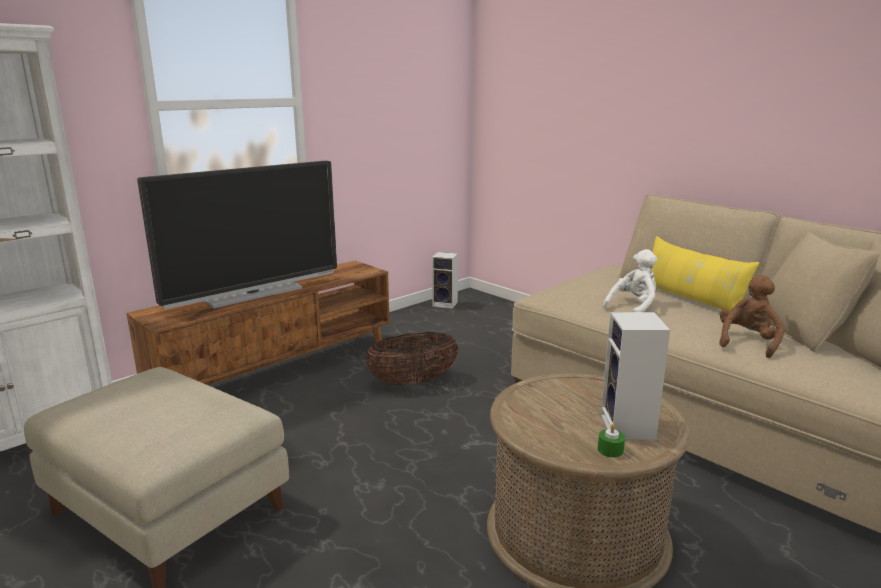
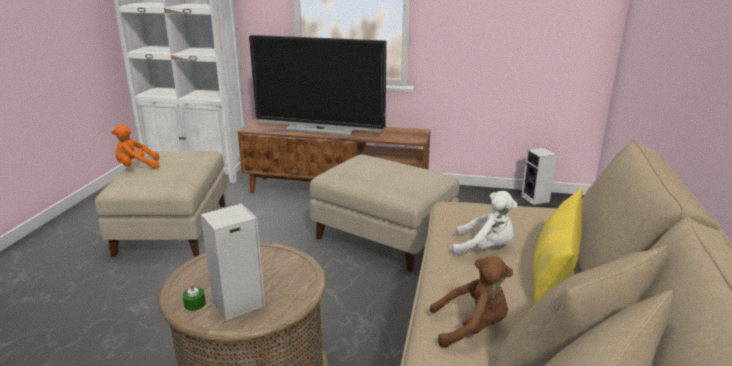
camera: 55 degrees right, 5 degrees up
basket [365,332,458,386] -> beige ottoman [309,154,459,272]
none -> orange plush toy [111,125,159,169]

